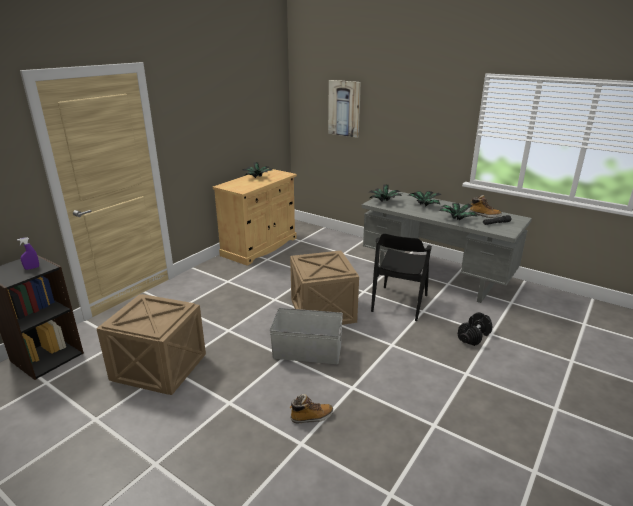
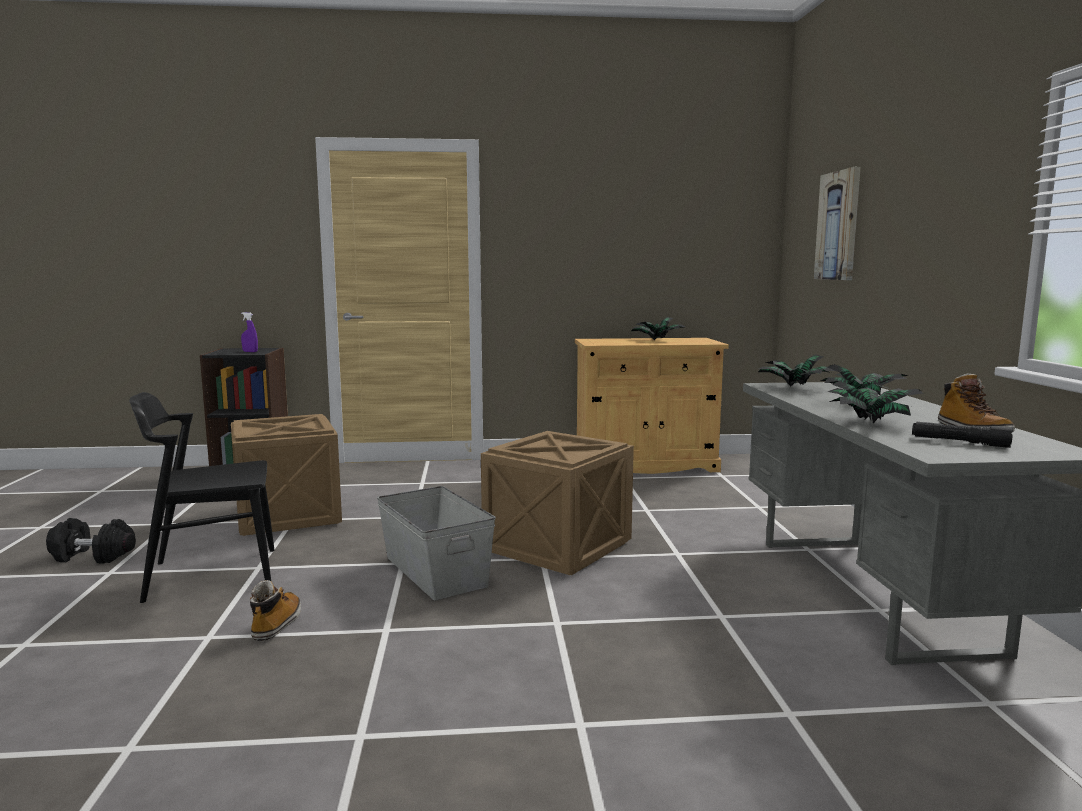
camera: 50 degrees right, 15 degrees down
boot [289,394,333,423] -> boot turned 120 degrees counterclockwise [250,580,301,641]
black chair [371,233,432,321] -> black chair moved to [129,392,275,603]
black dumbbell [458,312,492,346] -> black dumbbell moved to [46,518,136,564]

